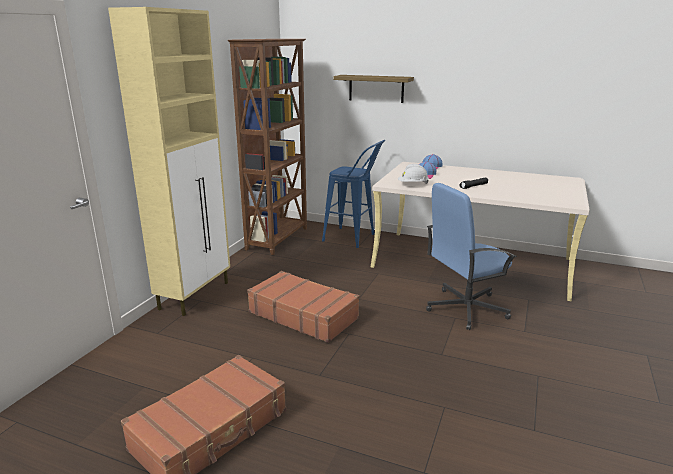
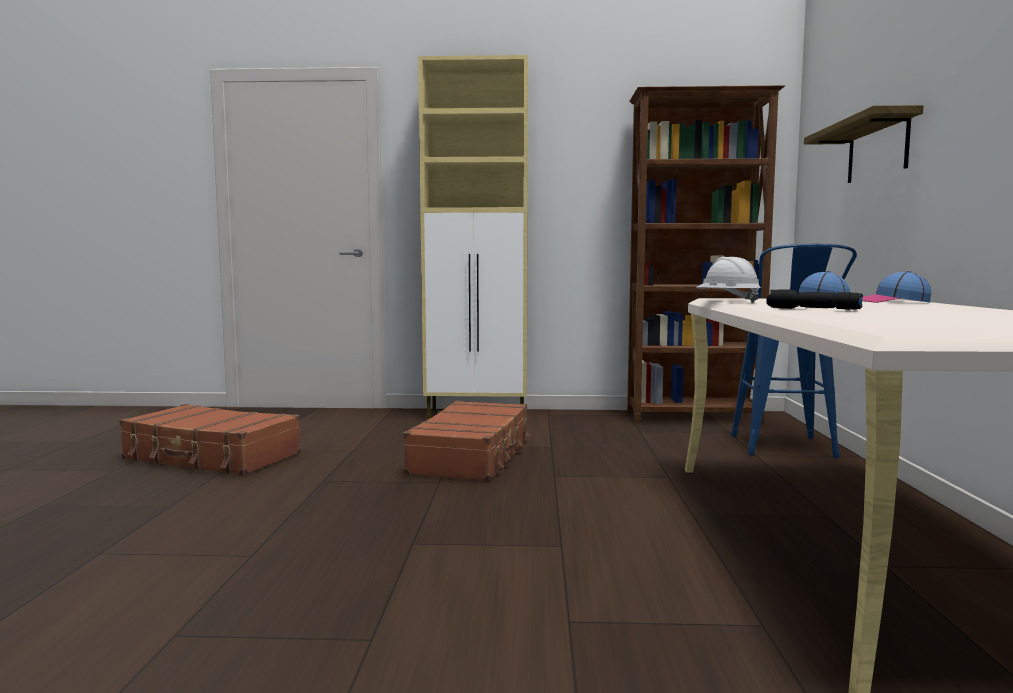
camera: 70 degrees right, 15 degrees down
blue office chair [426,183,517,330] -> none

